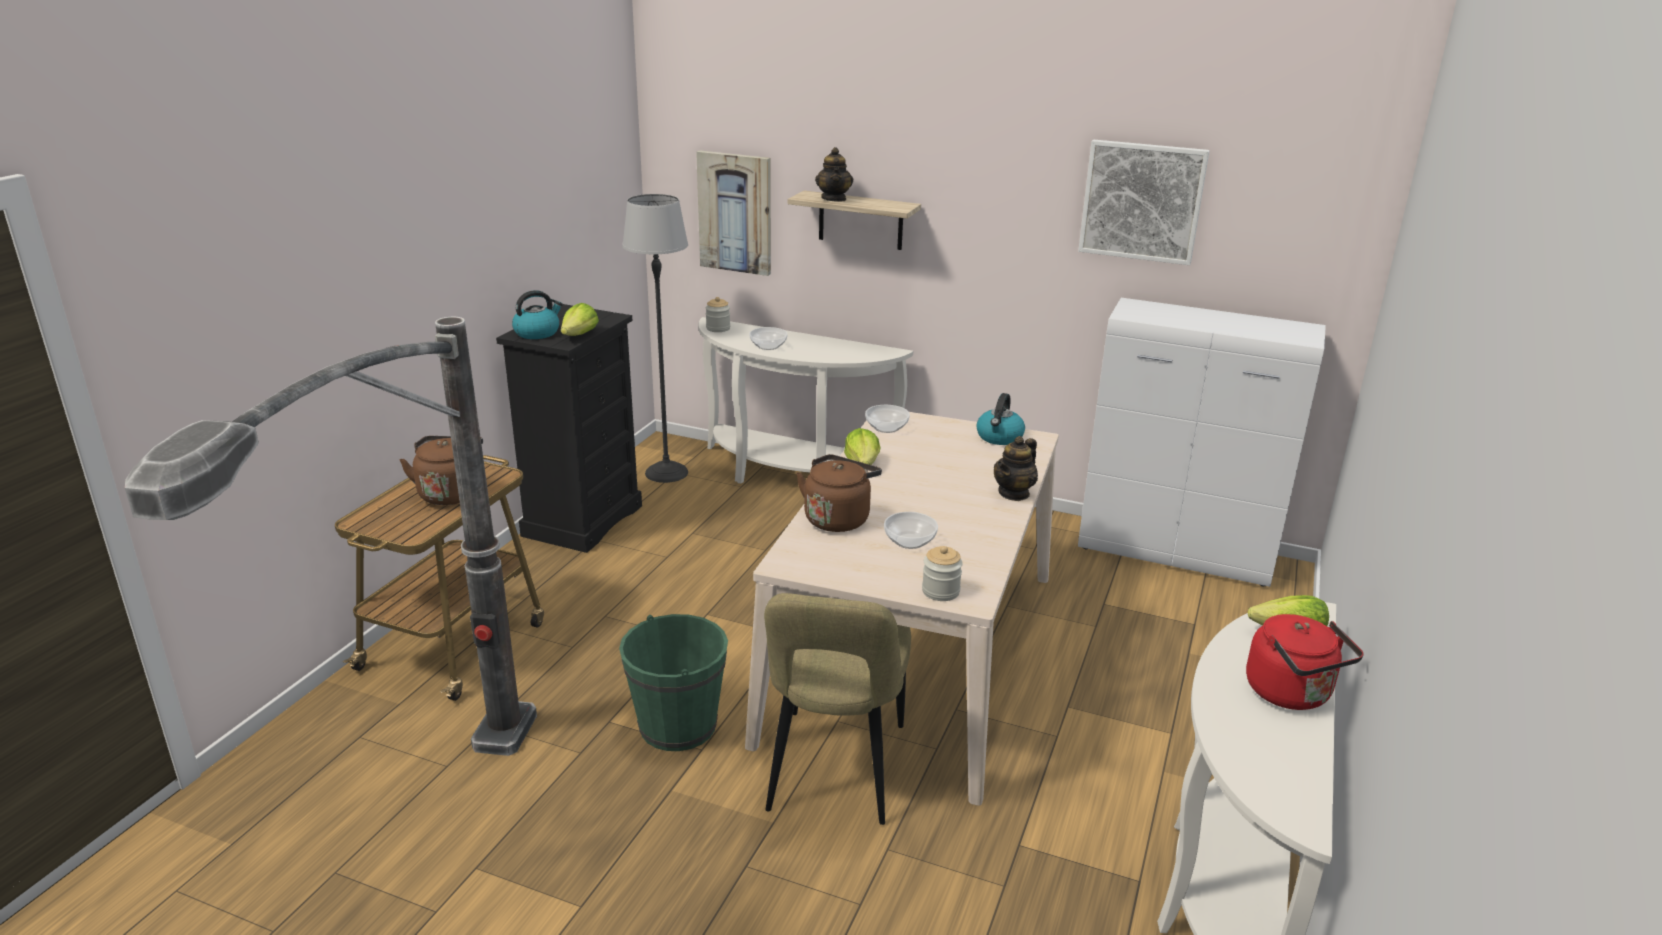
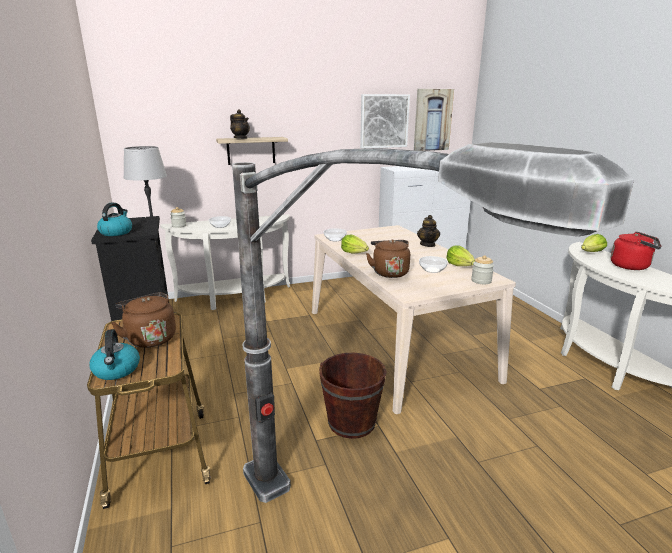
camera: 40 degrees left, 5 degrees down
lettuce [561,303,599,336] -> lettuce moved to [446,245,475,266]
green bucket [619,614,728,751] -> brown bucket [319,353,387,439]
picture [696,151,771,276] -> picture moved to [414,89,454,151]
beige chair [764,593,911,825] -> none
kettle [976,393,1025,445] -> kettle moved to [89,329,140,380]

